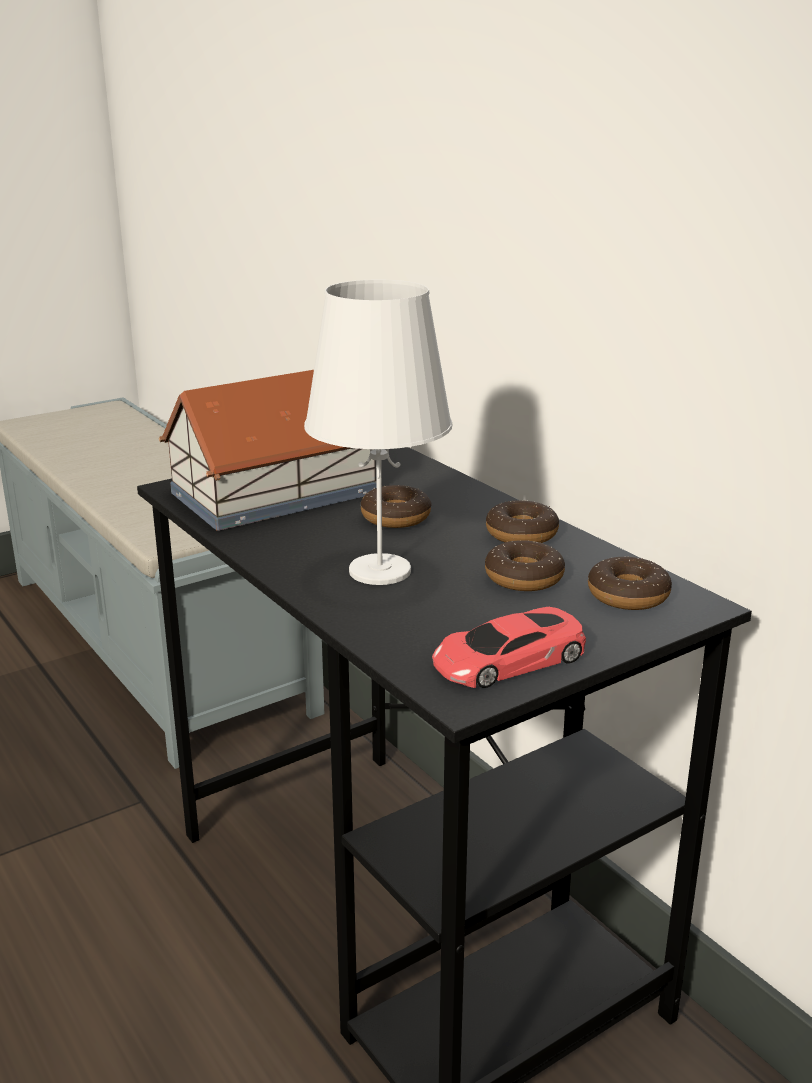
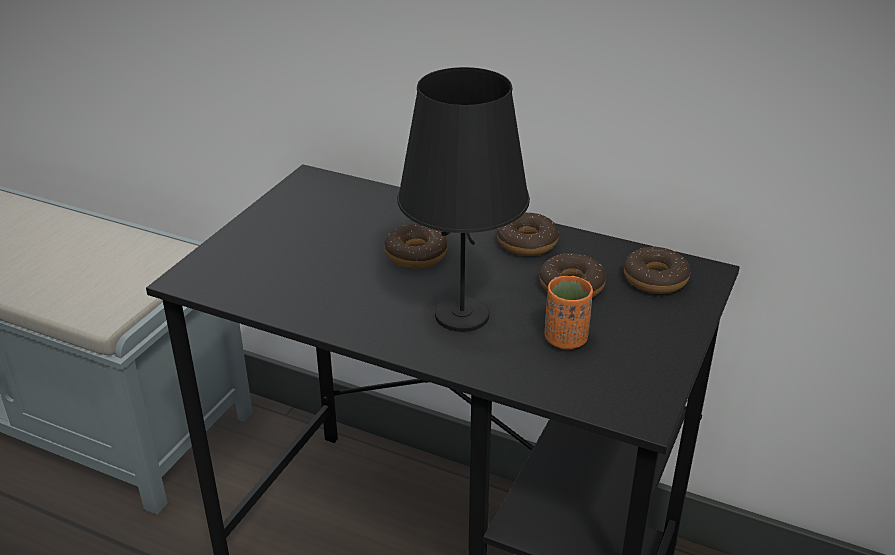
camera: 30 degrees left, 10 degrees up
toy house [159,370,377,531] -> none
white table lamp [304,280,453,585] -> black table lamp [397,67,530,332]
red toy car [432,607,586,688] -> none
none -> orange cup [544,276,593,349]

